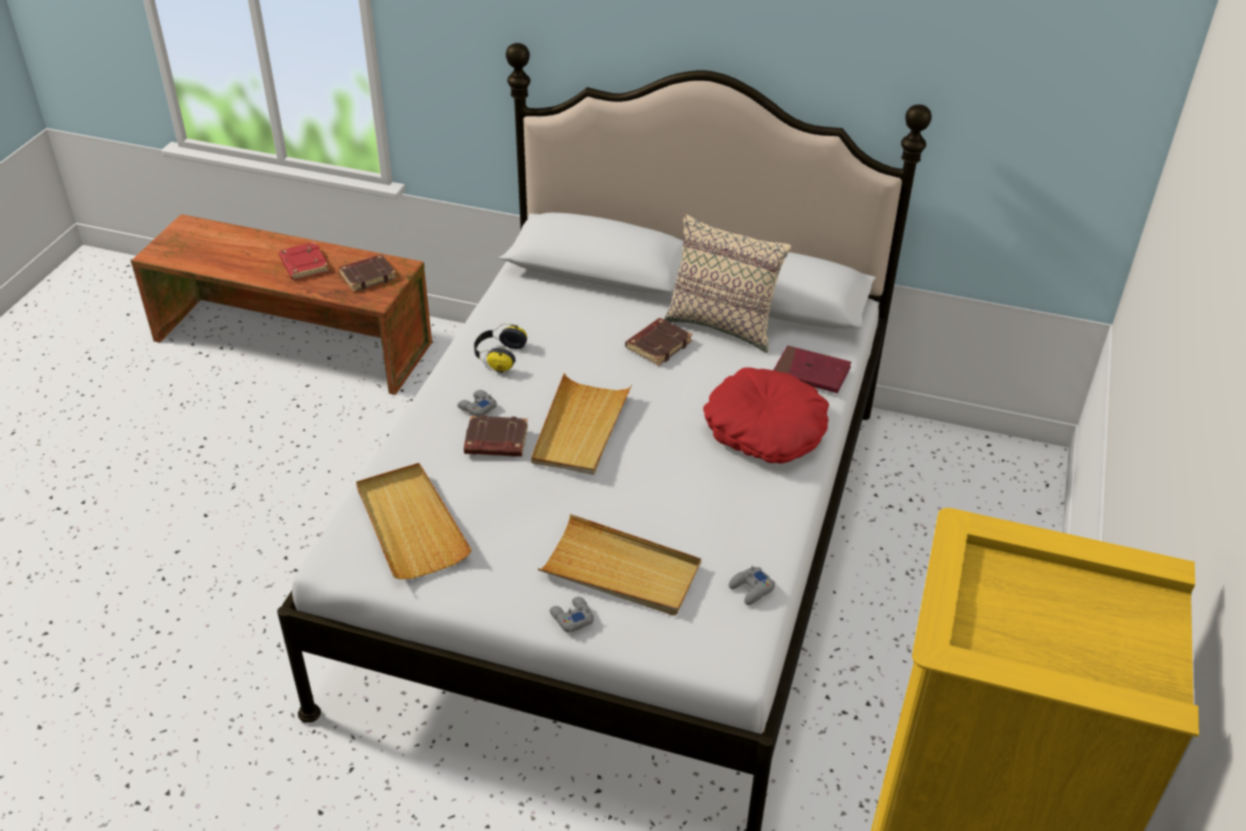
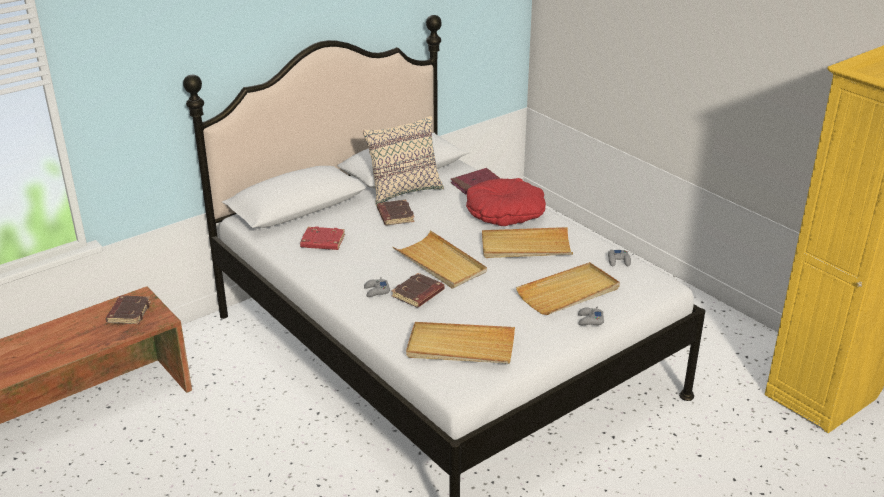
camera: 55 degrees left, 10 degrees down
red book [279,242,329,280] -> red book moved to [300,226,345,250]
headphones [474,323,527,373] -> none
none -> beige tray [482,227,573,258]

